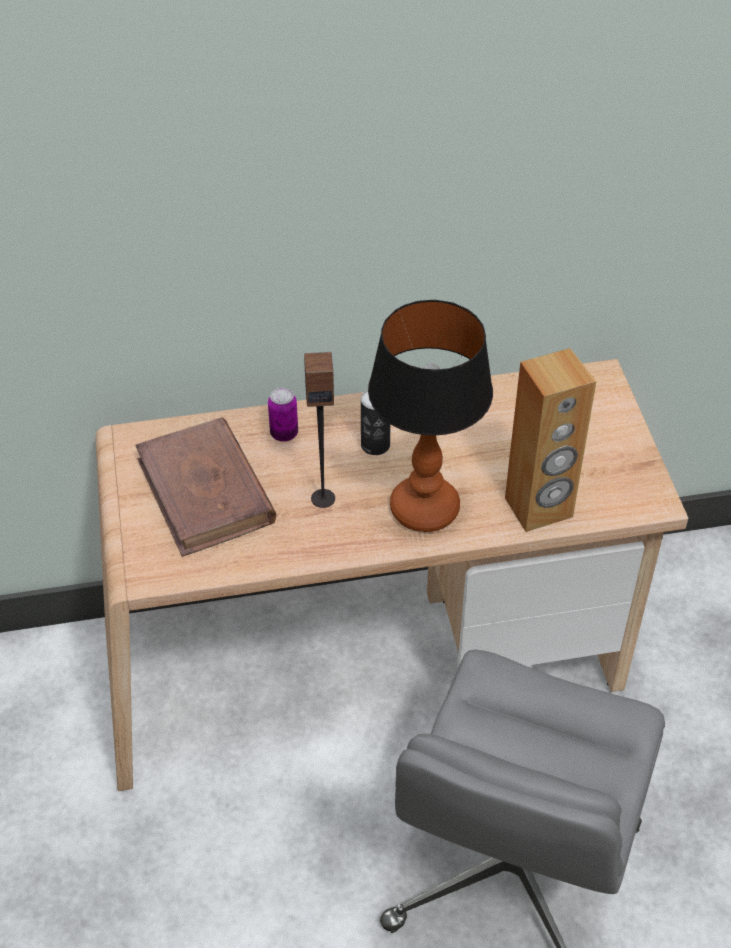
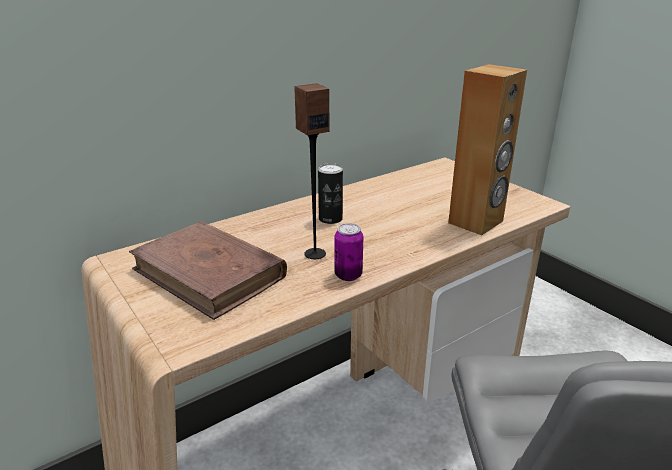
camera: 25 degrees left, 20 degrees down
can [268,388,298,442] -> can moved to [334,223,364,281]
table lamp [368,300,493,532] -> none

